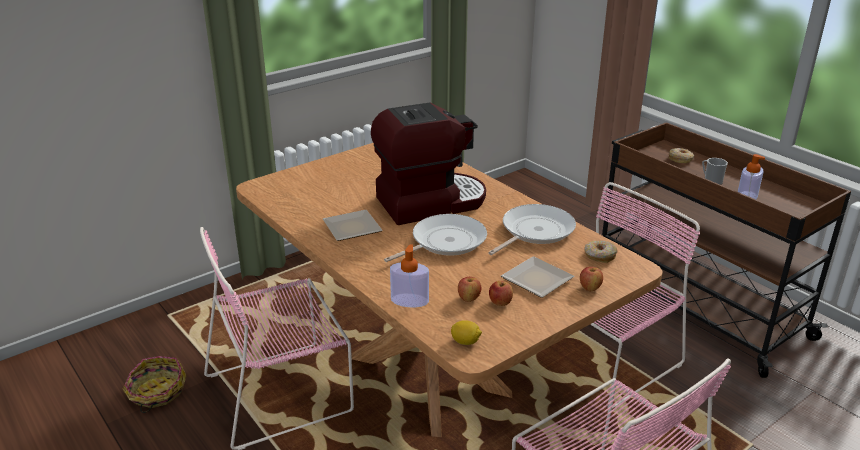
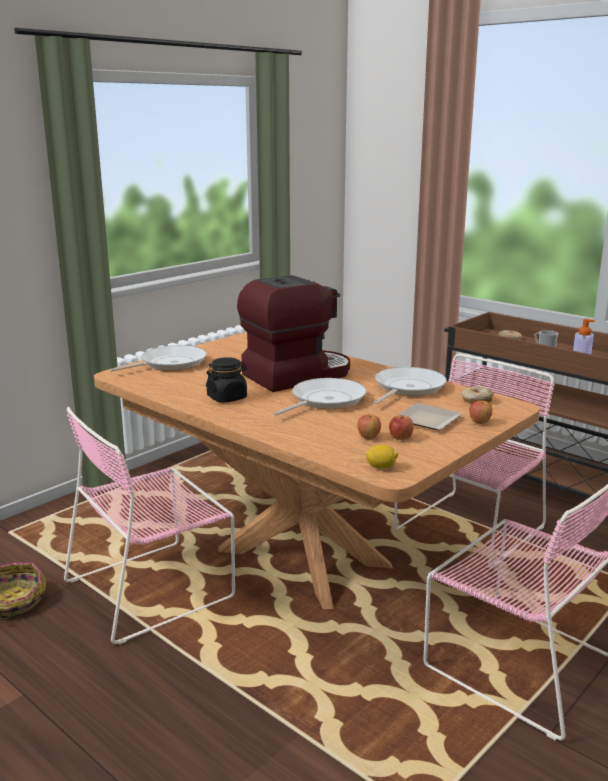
camera: 10 degrees left, 10 degrees down
plate [323,210,383,241] -> black jar [206,357,247,403]
soap dispenser [390,244,429,308] -> none
none -> frying pan [109,345,207,372]

